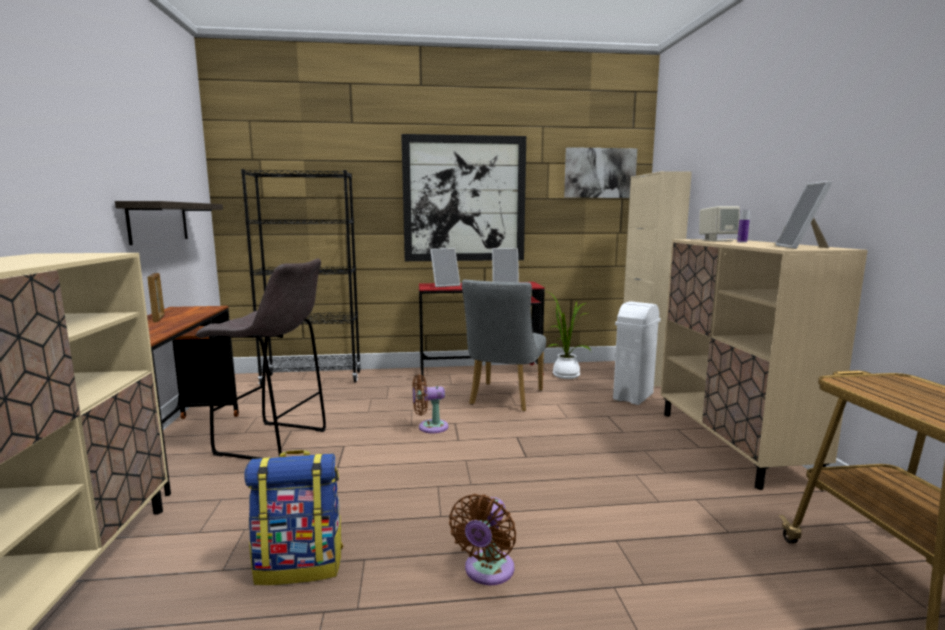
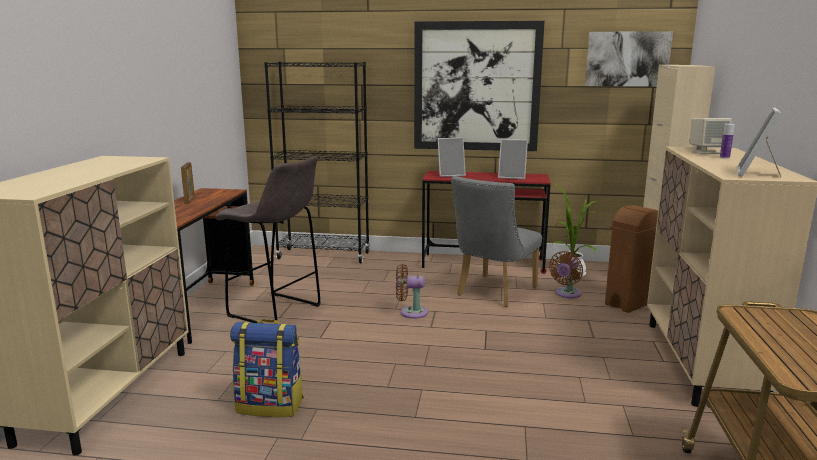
camera: 15 degrees right, 5 degrees up
shelf [115,201,223,245] -> none
brown fan [449,494,516,585] -> brown fan moved to [549,251,583,298]
white trash can [613,301,661,405] -> brown trash can [605,205,658,313]

